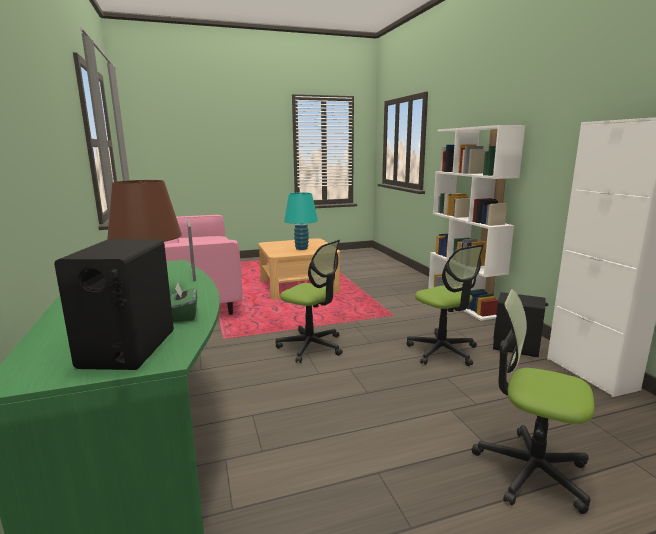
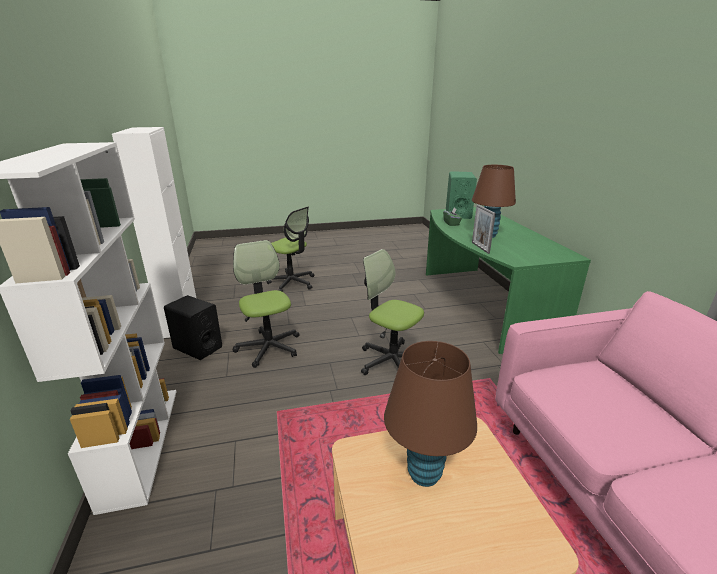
camera: 175 degrees left, 10 degrees up
black speaker [54,239,174,370] -> green speaker [446,171,477,219]
turquoise table lamp [284,192,318,250] -> brown table lamp [384,341,477,487]

